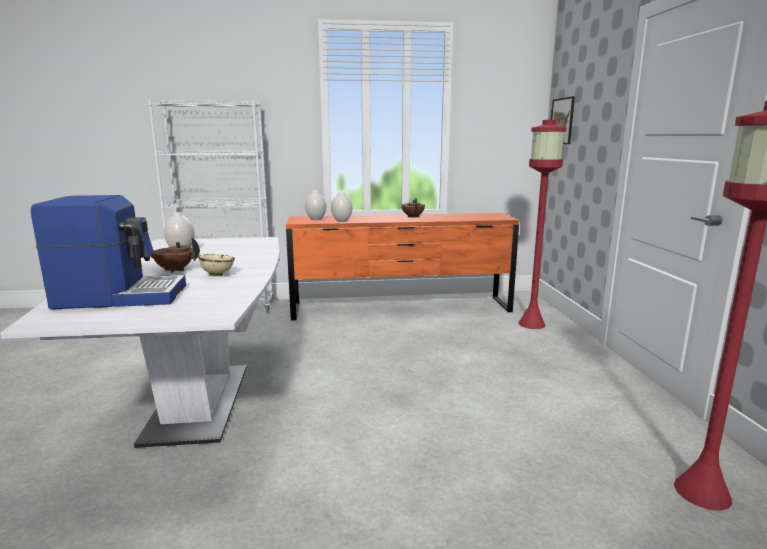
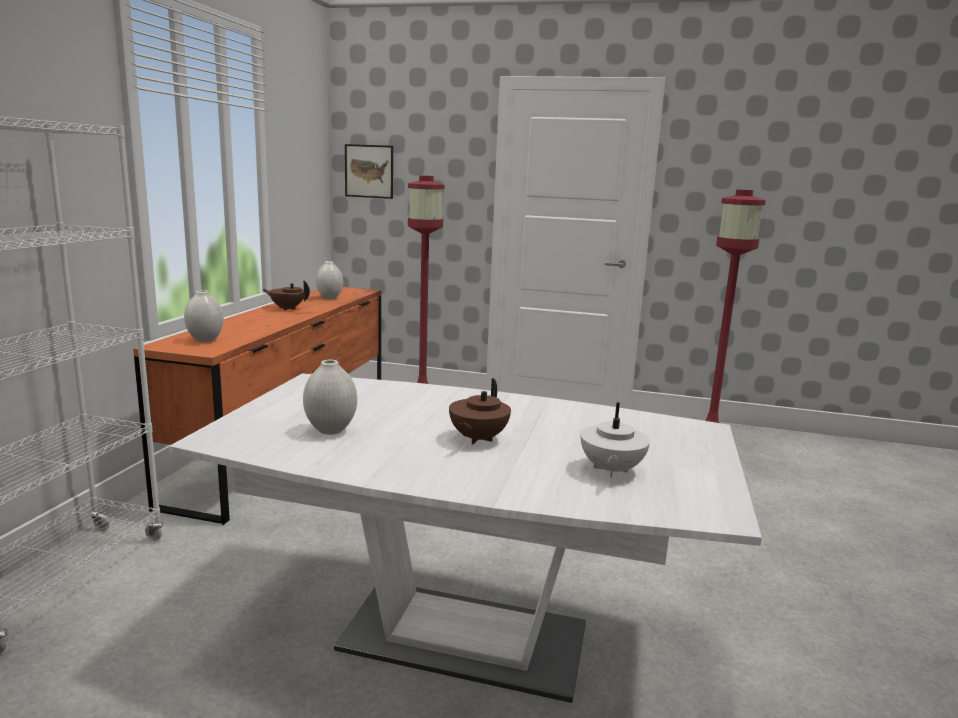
camera: 70 degrees left, 0 degrees up
coffee machine [31,195,186,309] -> white teapot [581,402,650,478]
beige bowl [198,254,235,276] -> none
white vase [331,192,352,222] -> white vase moved to [316,261,343,299]

